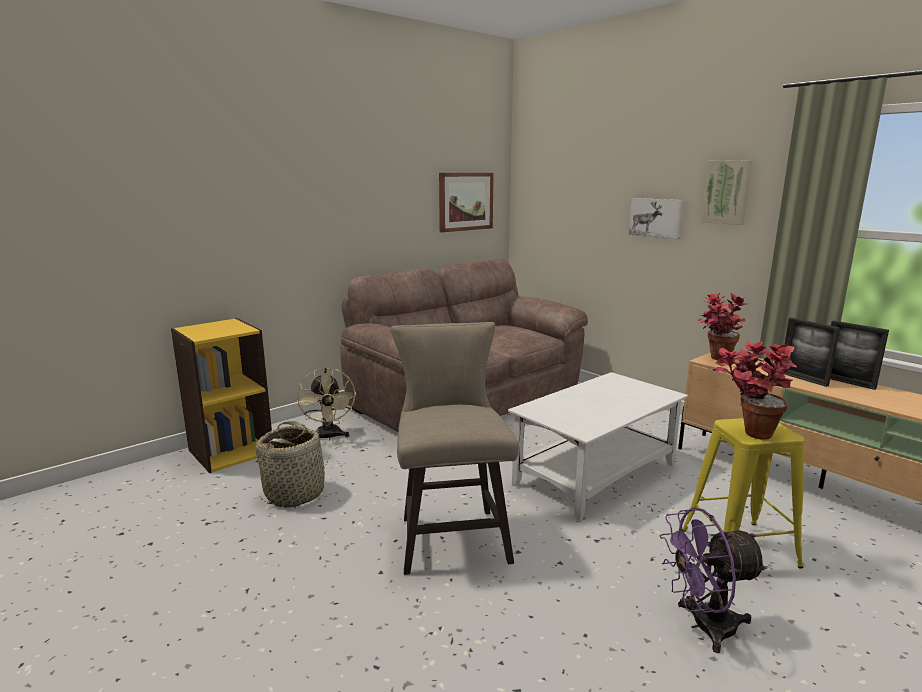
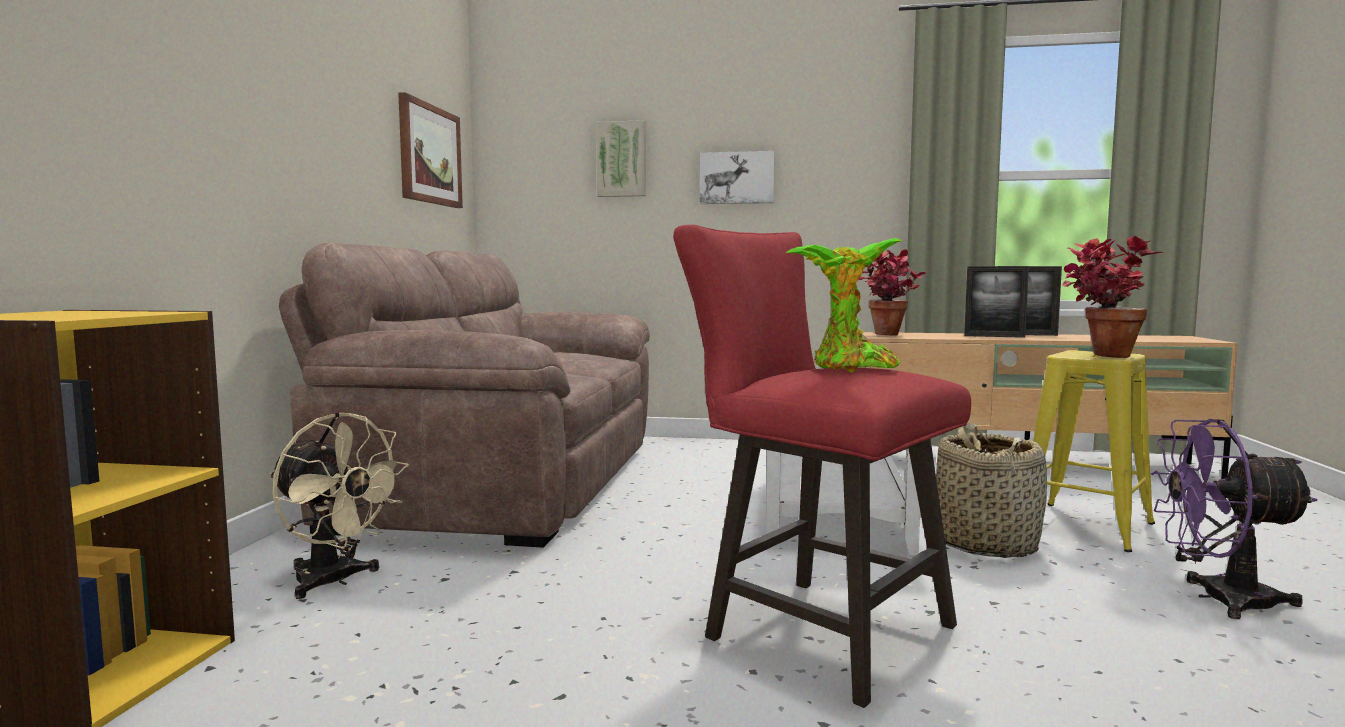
camera: 40 degrees left, 10 degrees down
basket [255,421,330,508] -> basket moved to [936,423,1047,558]
beige stool [391,322,519,575] -> red stool [673,224,971,708]
purple fan [660,507,768,653] -> purple fan turned 60 degrees clockwise [1150,419,1317,619]
picture [701,160,752,225] -> picture moved to [596,120,646,197]
none -> potted plant [786,238,903,373]

